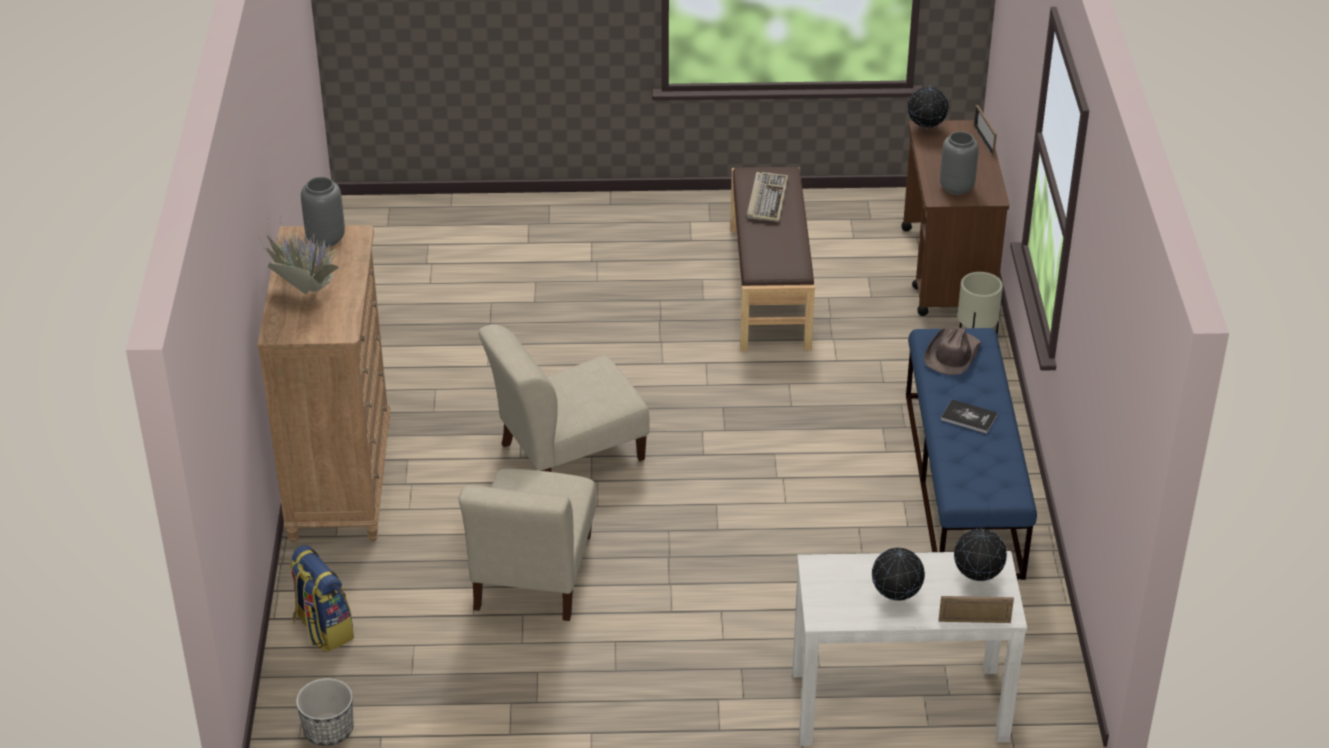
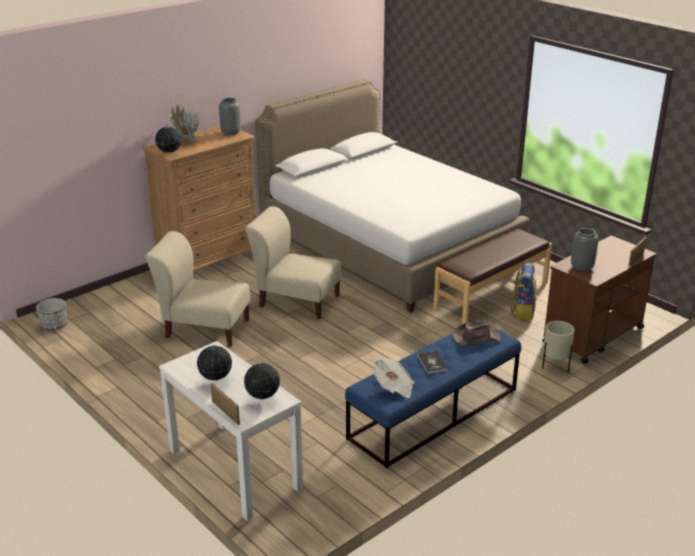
camera: 50 degrees right, 10 degrees down
backpack [290,545,354,652] -> backpack moved to [510,262,537,320]
beige chair [459,469,596,621] -> beige chair turned 45 degrees clockwise [145,231,250,346]
keyboard [747,172,788,222] -> none
globe [908,85,949,130] -> globe moved to [155,124,181,155]
none -> white bed [255,79,529,313]
none -> newspaper [373,359,414,398]

